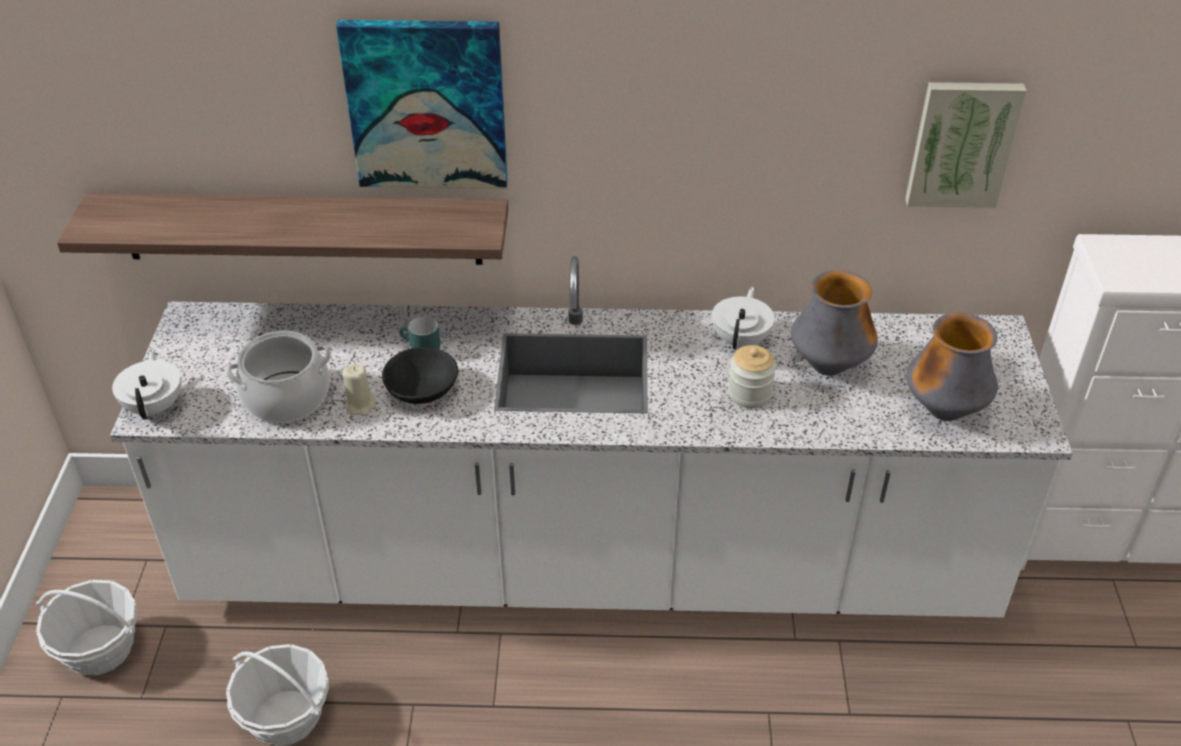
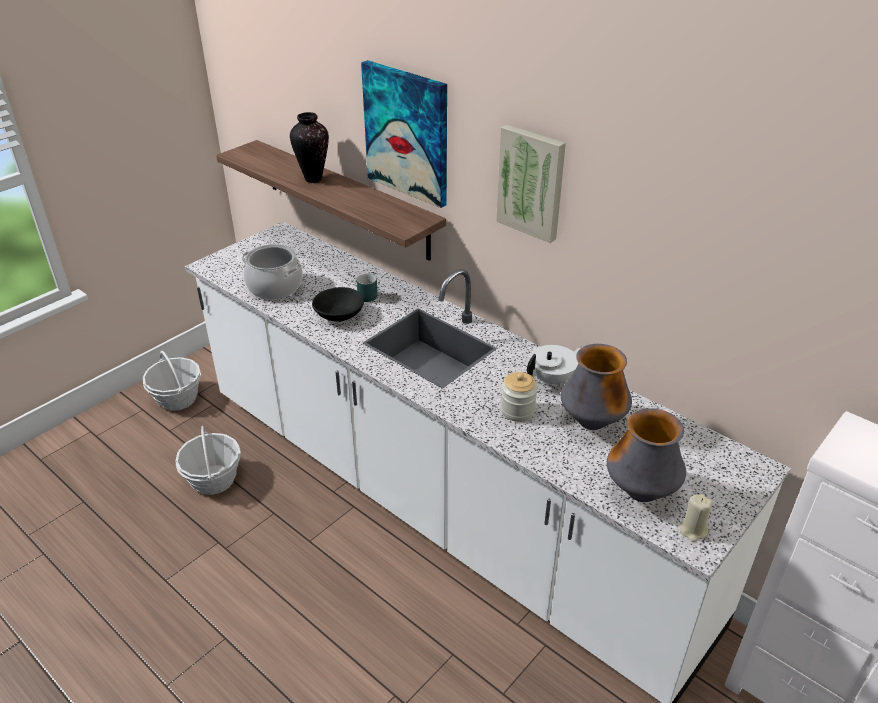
camera: 40 degrees right, 5 degrees down
white teapot [112,348,181,420] -> none
beige candle [342,364,375,416] -> beige candle moved to [680,494,713,542]
picture [905,82,1027,208] -> picture moved to [496,124,566,243]
none -> vase [290,112,329,183]

